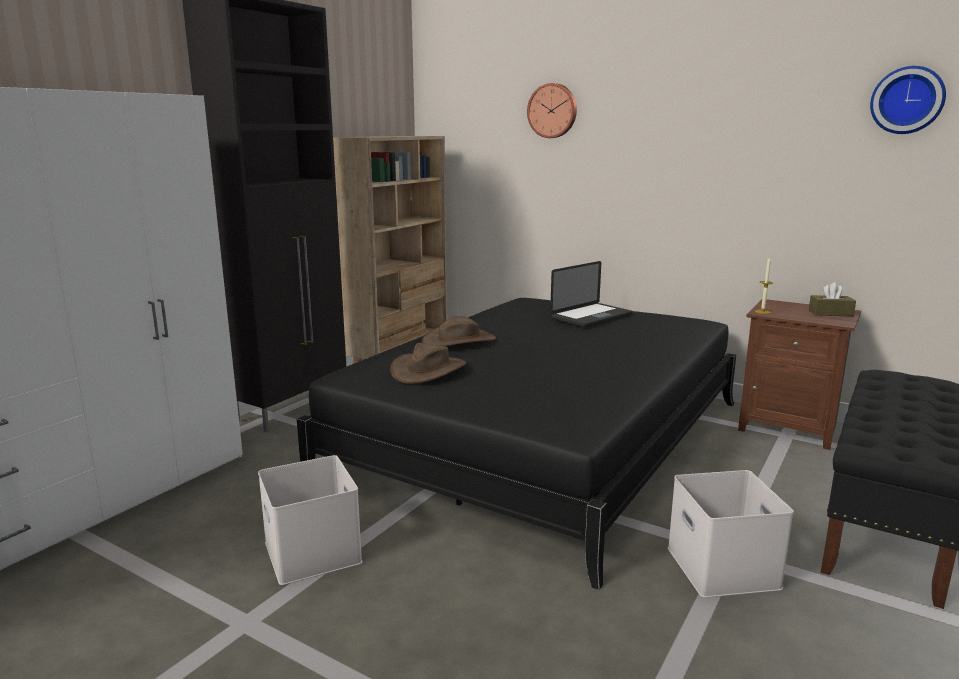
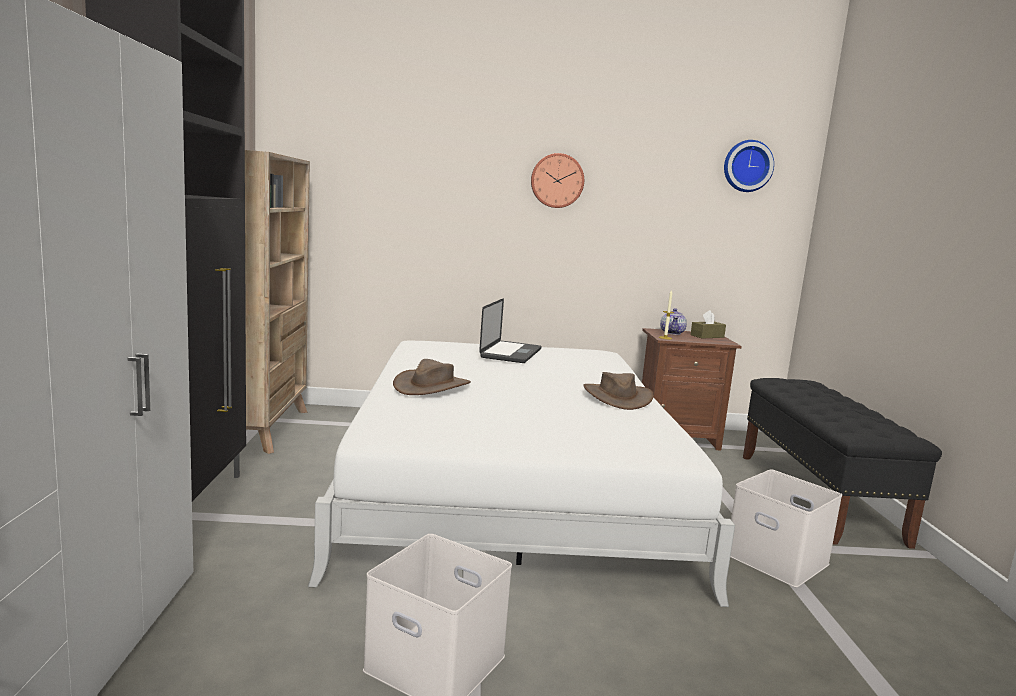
camera: 35 degrees left, 5 degrees down
black bed [297,298,736,590] -> white bed [308,341,735,607]
brown hat [390,343,466,384] -> brown hat moved to [583,372,654,410]
wall clock [527,83,577,138] -> wall clock moved to [531,153,584,208]
none -> teapot [660,308,687,335]

